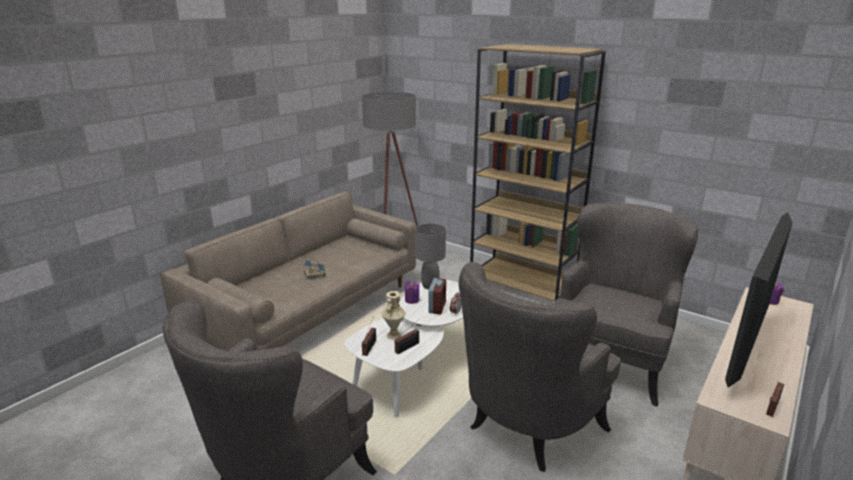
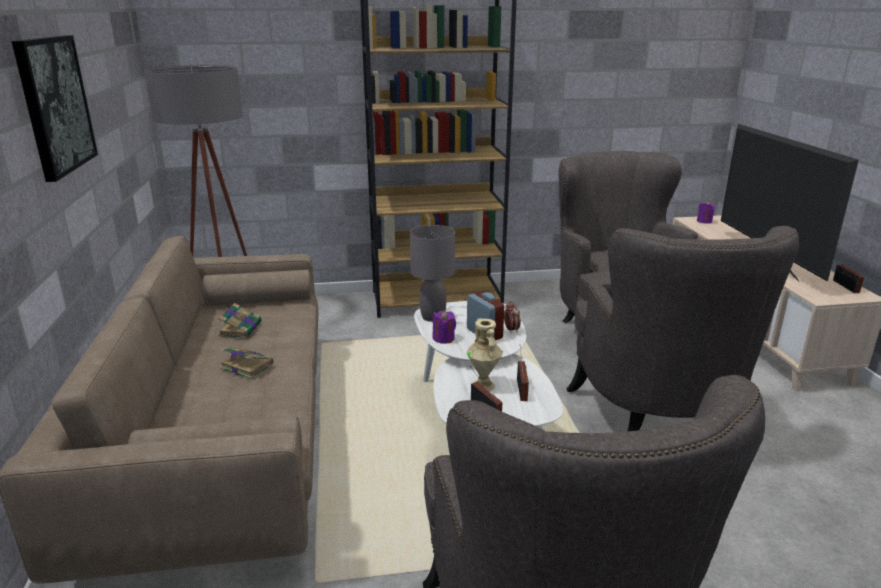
camera: 45 degrees left, 0 degrees up
none -> picture [12,35,98,182]
none -> book [218,303,262,338]

